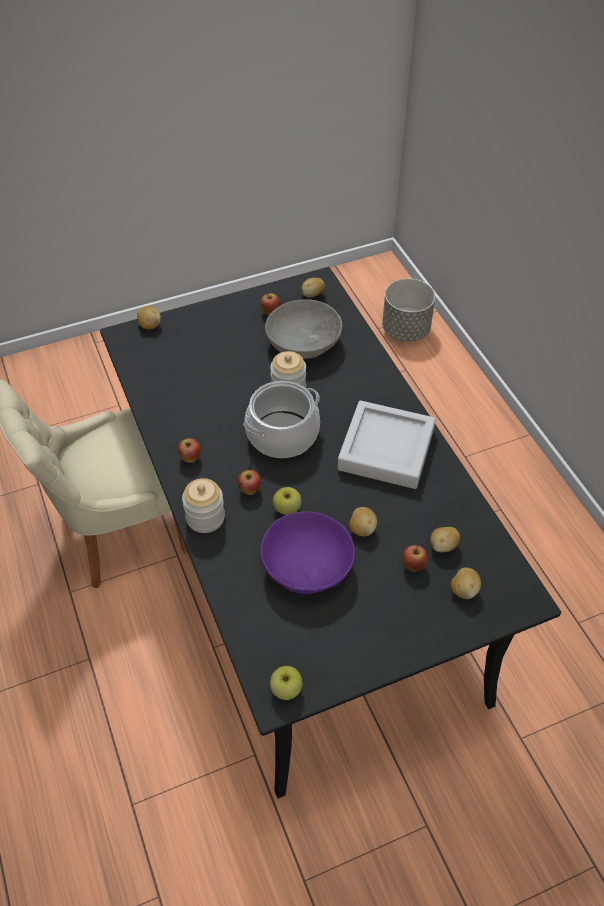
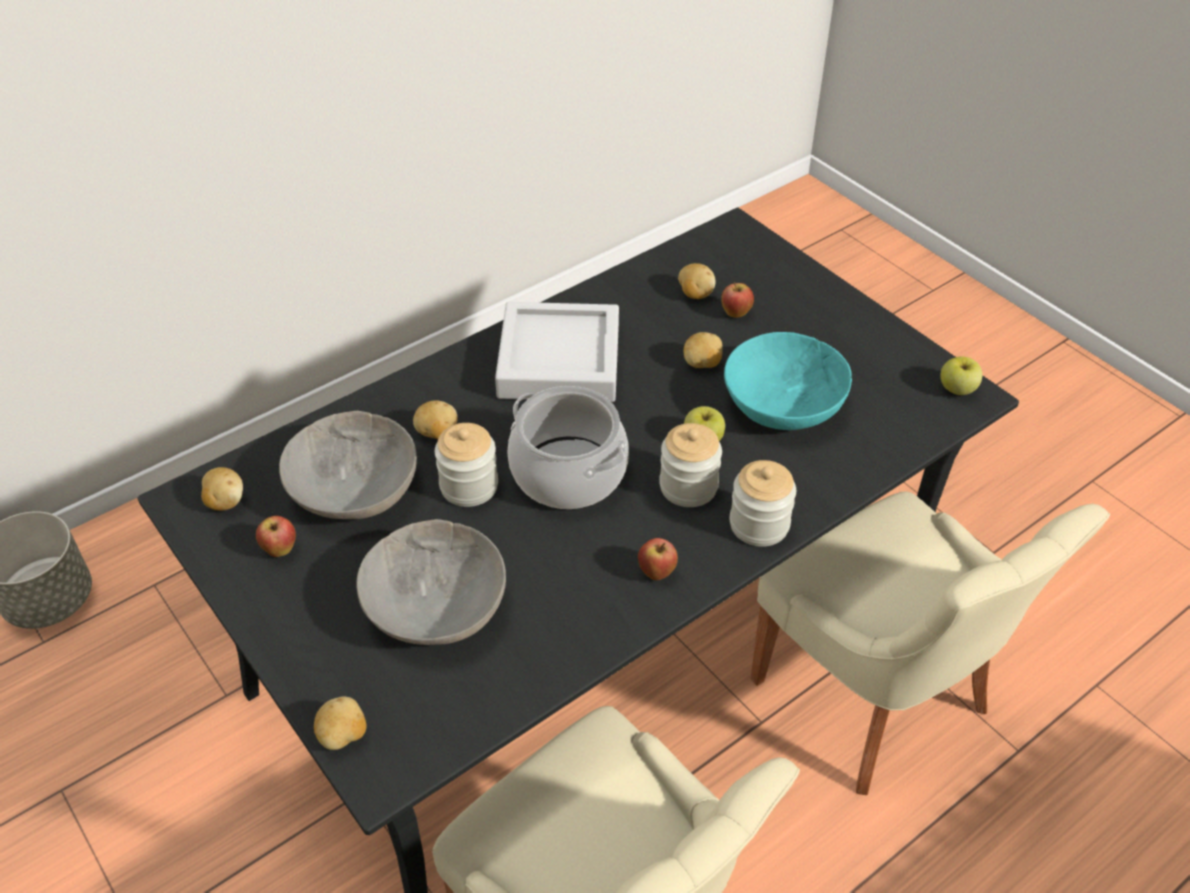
camera: 105 degrees left, 5 degrees down
apple [237,470,261,495] -> jar [659,423,722,507]
purple bowl [261,511,355,594] -> turquoise bowl [724,332,852,430]
potato [450,567,481,599] -> potato moved to [413,400,457,439]
none -> grey bowl [356,519,506,645]
none -> beige chair [751,491,1110,795]

